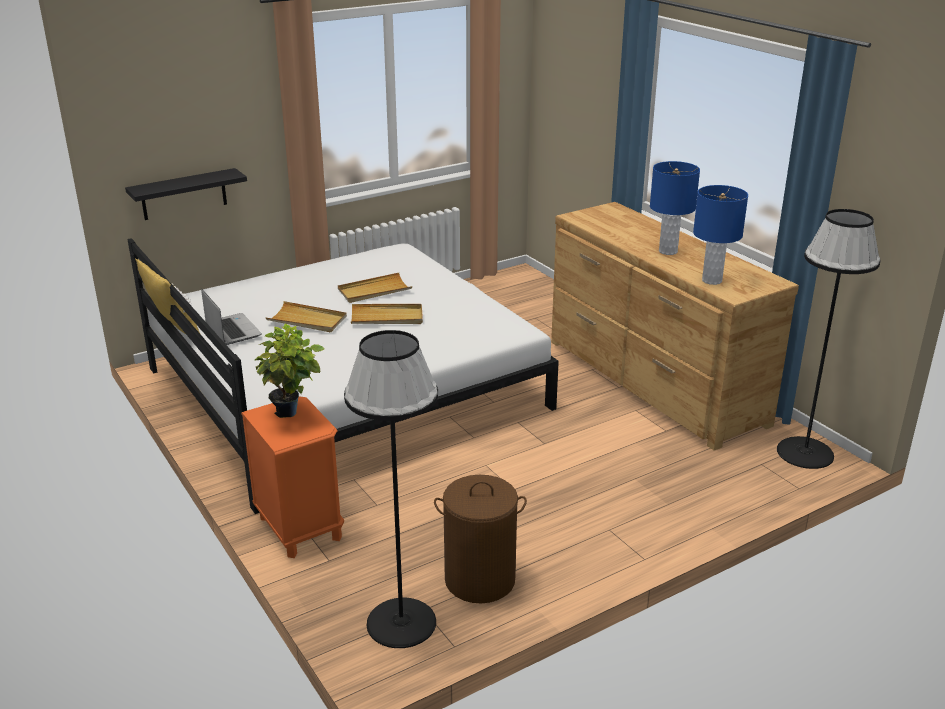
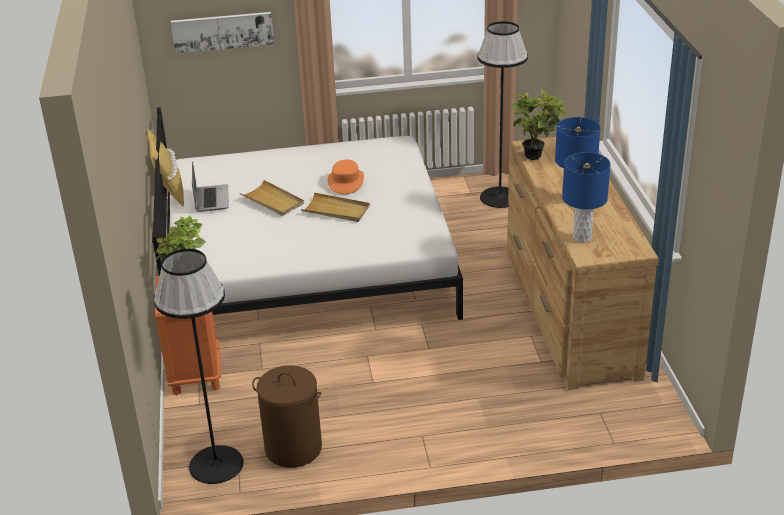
camera: 25 degrees right, 5 degrees up
black shelf [125,168,247,220] -> none
beige tray [338,273,412,303] -> orange hat [328,159,364,194]
black floor lamp [777,209,880,469] -> black floor lamp moved to [477,21,528,208]
none -> picture [171,12,274,54]
none -> potted plant [510,89,566,160]

